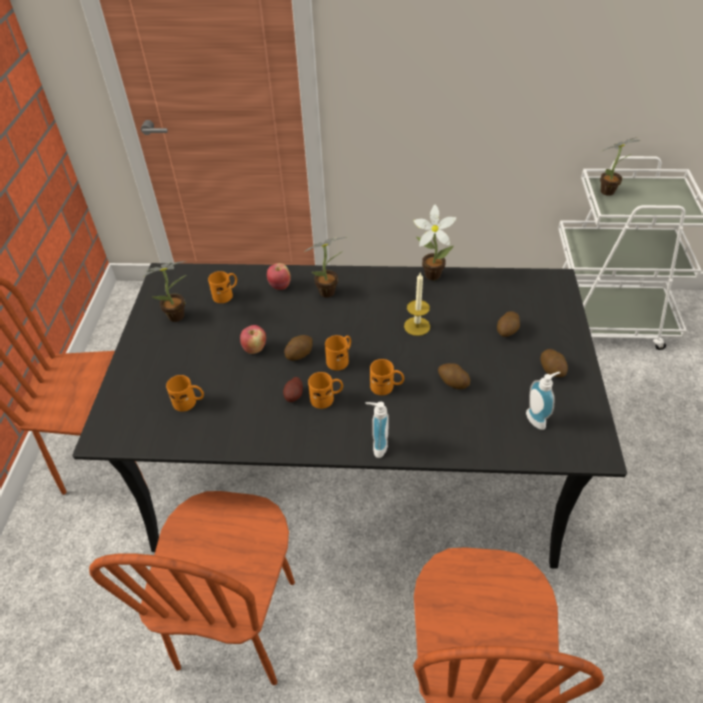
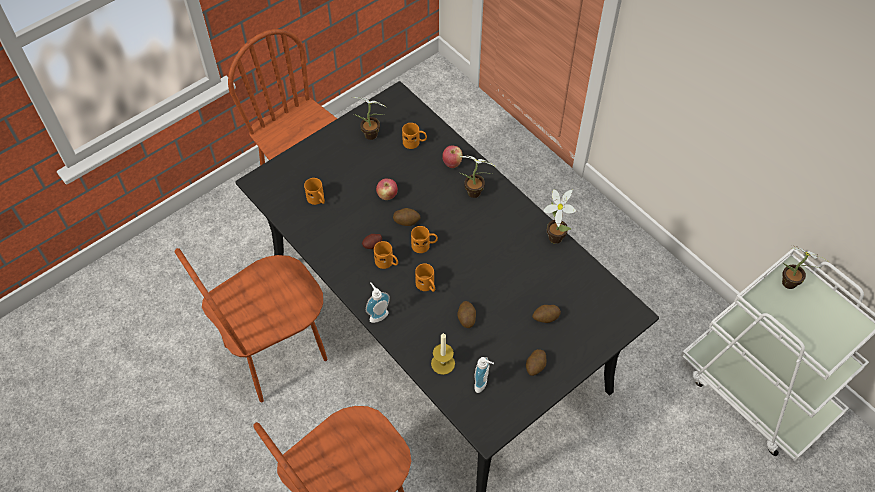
camera: 45 degrees right, 10 degrees up
candle [404,272,430,336] -> candle moved to [431,333,455,375]

